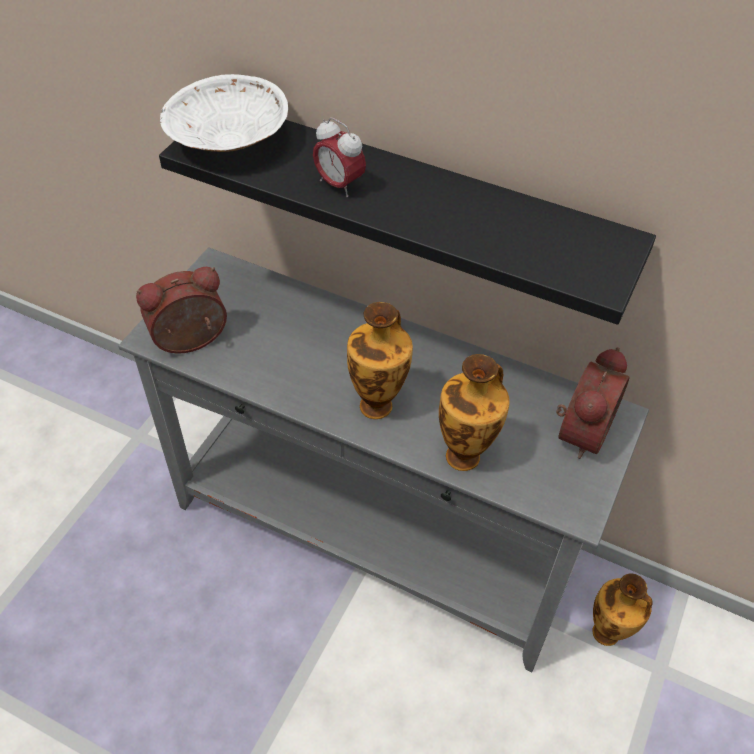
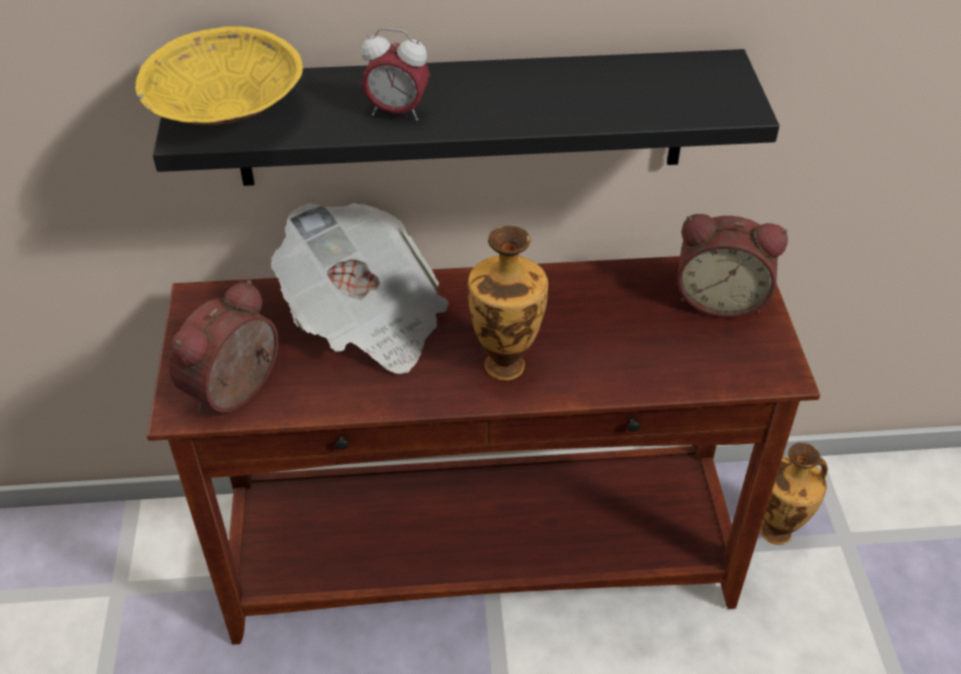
camera: 30 degrees left, 5 degrees down
grey console table [118,247,649,672] -> brown console table [147,256,820,645]
white bowl [160,74,288,152] -> yellow bowl [135,26,303,125]
vase [439,354,510,471] -> none
alarm clock [556,347,629,459] -> alarm clock turned 105 degrees clockwise [677,214,788,318]
none -> newspaper [271,203,449,374]

